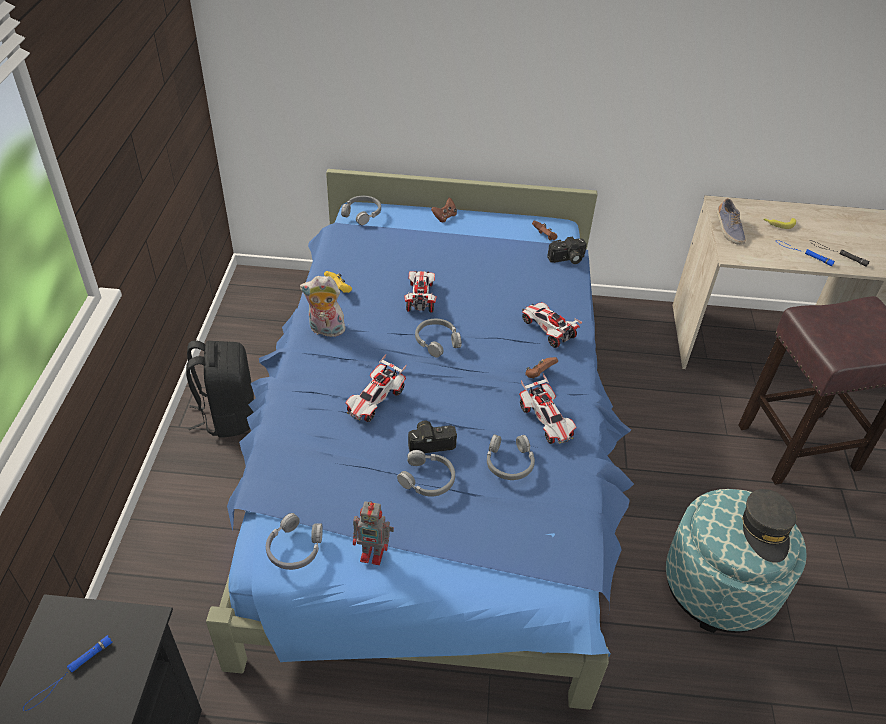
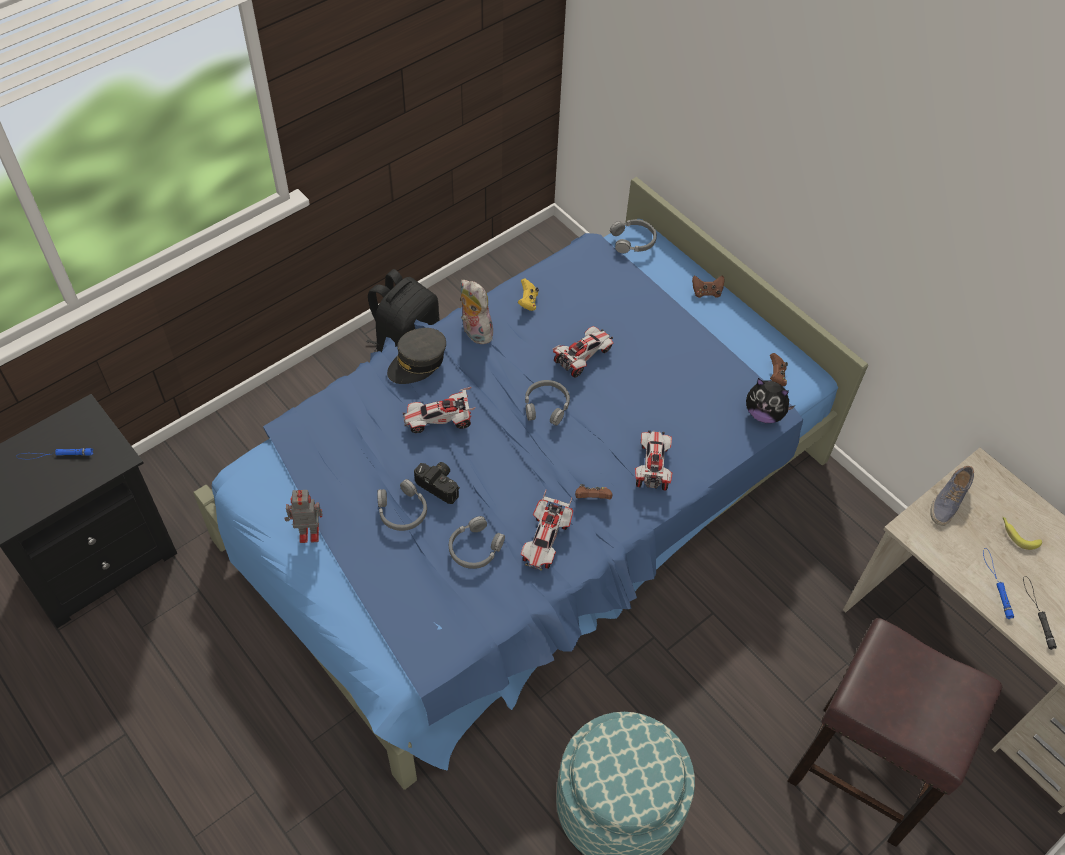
camera: 45 degrees right, 10 degrees up
grey headphones [266,513,323,570] -> none
toy robot [353,501,394,565] -> toy robot turned 120 degrees clockwise [284,490,323,543]
camera [547,236,587,264] -> plush toy [746,378,795,423]
grey cap [742,489,796,563] -> grey cap moved to [387,328,446,384]

